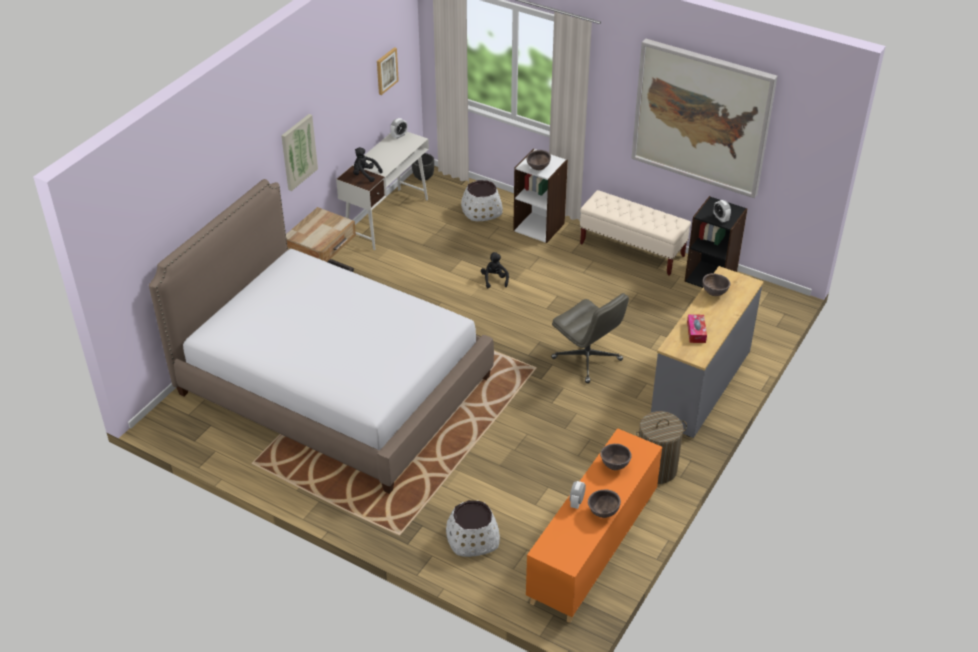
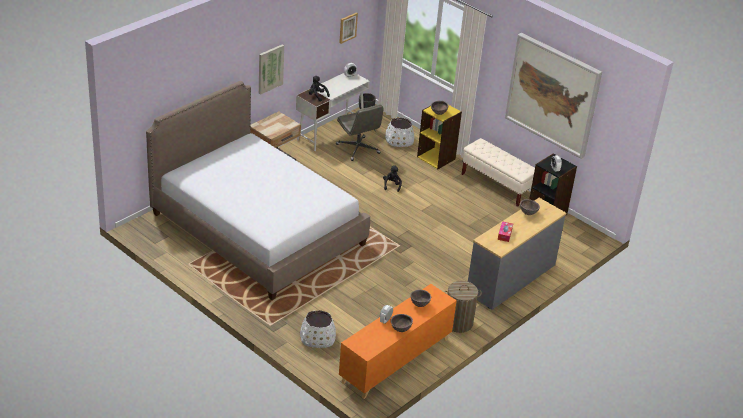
camera: 10 degrees right, 5 degrees down
white bookcase [513,149,568,243] -> yellow bookcase [417,105,462,169]
grey office chair [551,293,629,383] -> grey office chair moved to [336,104,384,161]

